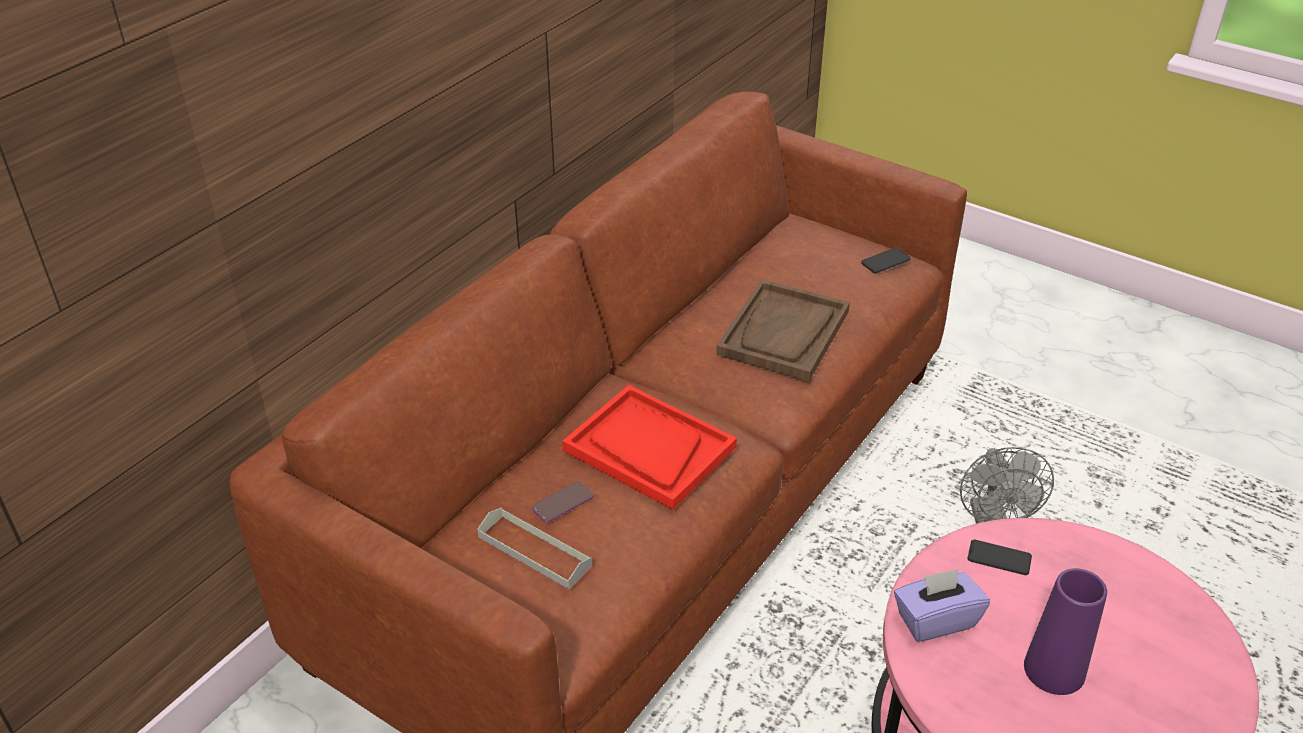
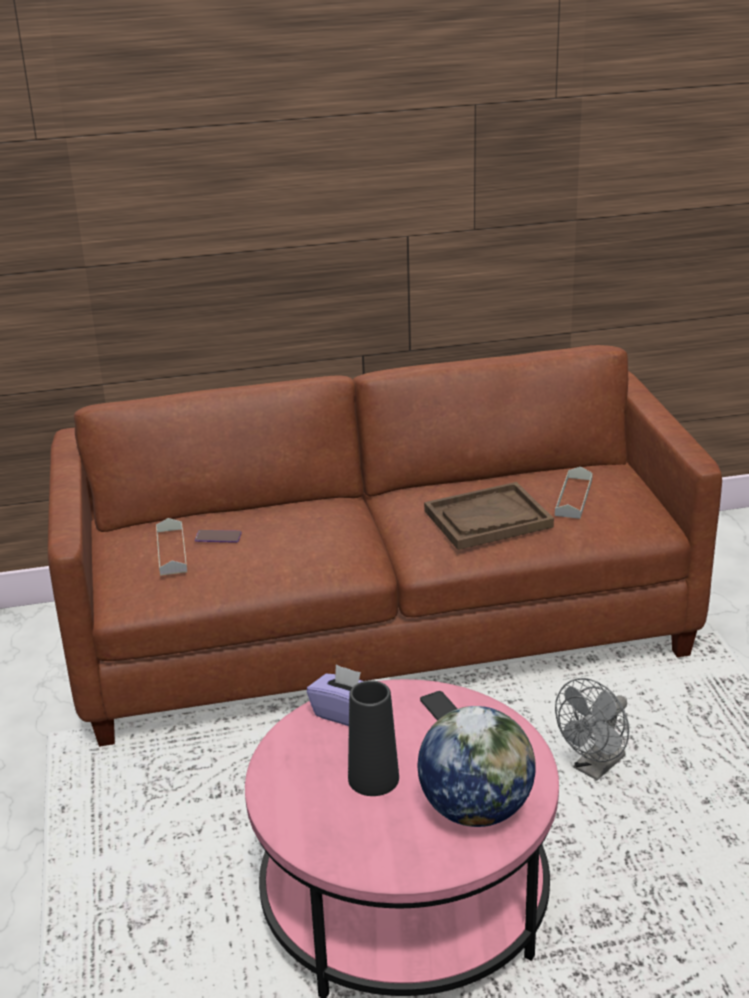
camera: 45 degrees right, 10 degrees down
red tray [562,385,737,510] -> none
phone [861,248,911,273] -> none
purple vase [1024,568,1107,695] -> black vase [348,680,399,796]
none -> globe [418,706,536,827]
none -> grey tray [555,467,593,519]

